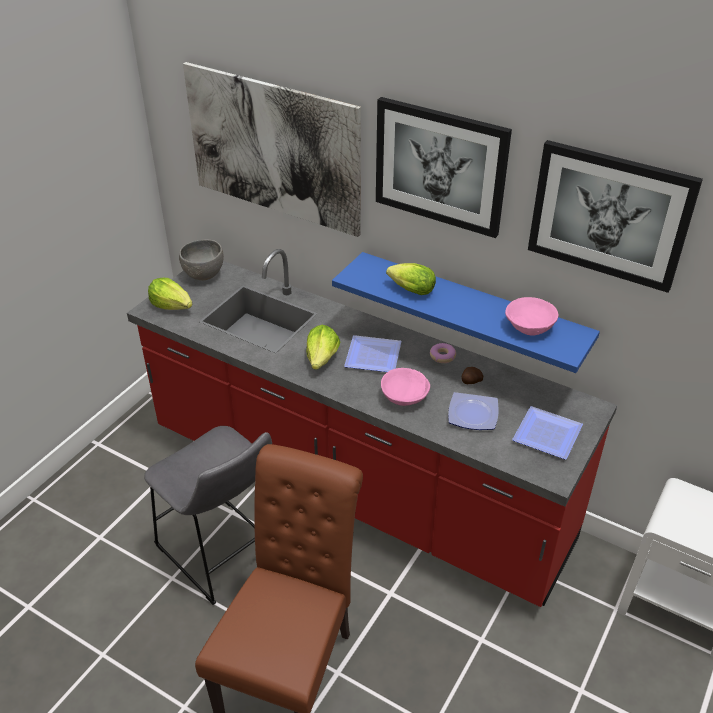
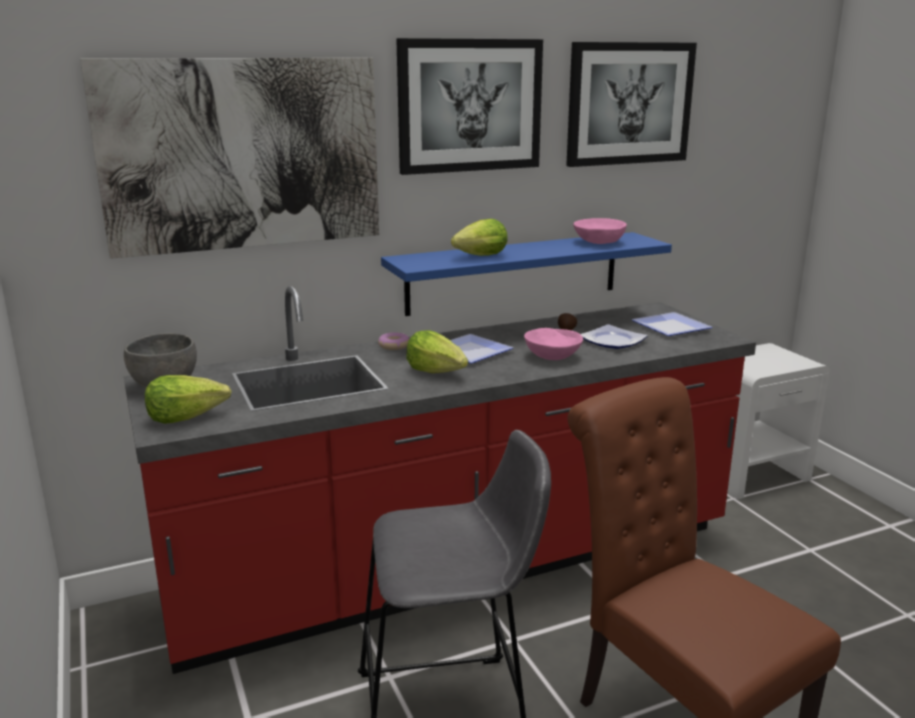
camera: 55 degrees left, 20 degrees down
donut [430,343,456,363] -> donut moved to [378,332,409,350]

